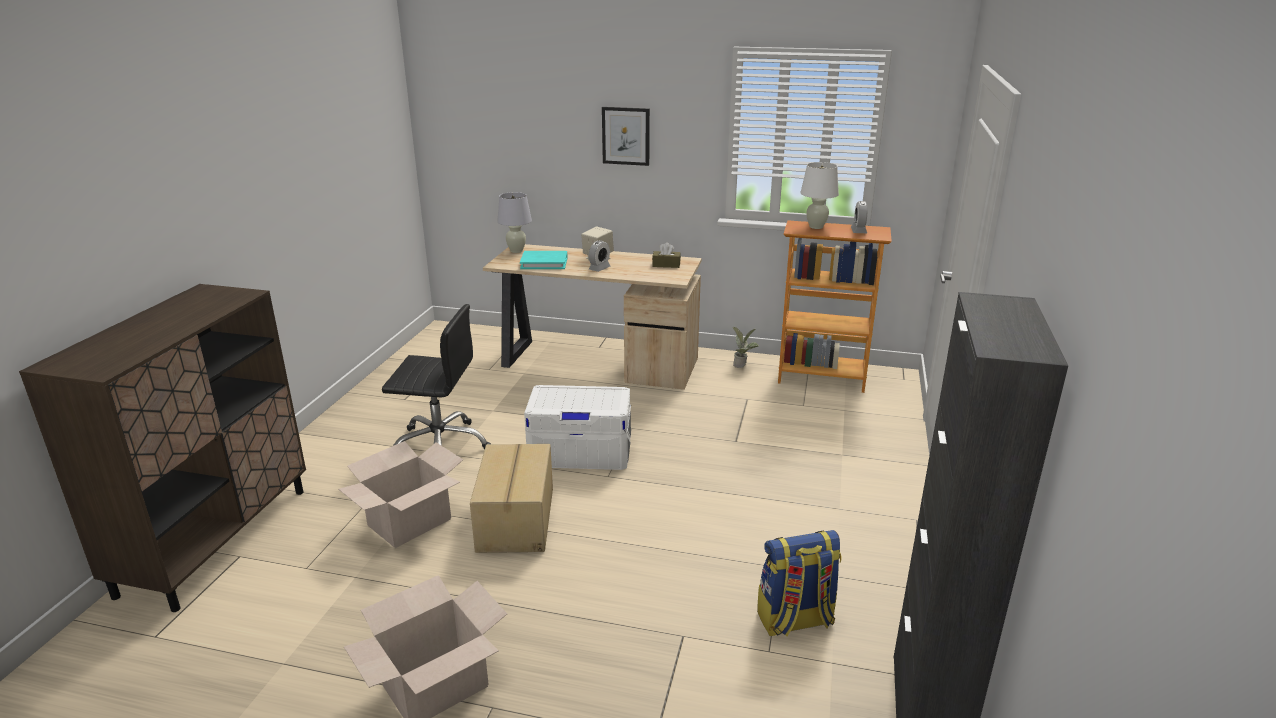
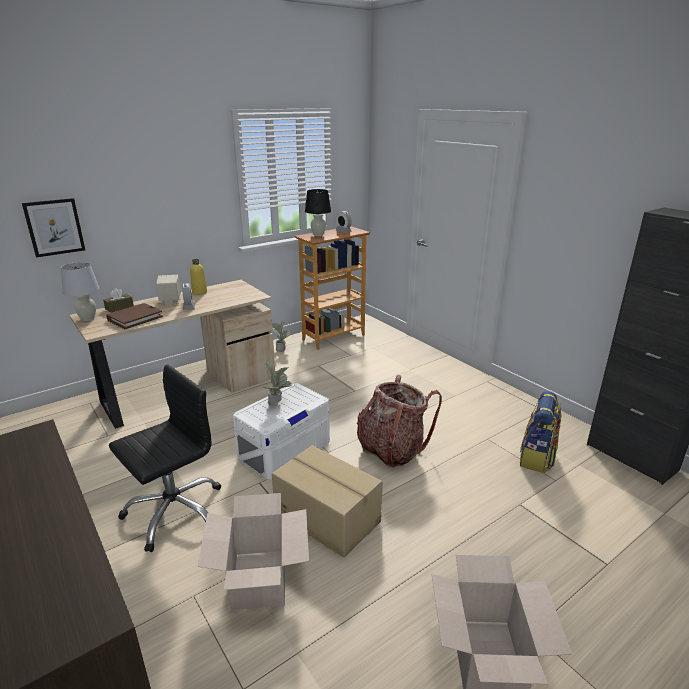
camera: 50 degrees left, 0 degrees up
turquoise book [520,251,567,269] -> brown book [106,303,163,329]
picture [602,107,650,166] -> picture moved to [22,198,85,258]
brown tissue box [652,242,681,268] -> brown tissue box moved to [103,288,134,313]
white table lamp [800,162,839,229] -> black table lamp [305,189,331,236]
none -> yellow bottle [190,259,207,295]
none -> potted plant [262,362,292,406]
none -> backpack [357,375,442,468]

